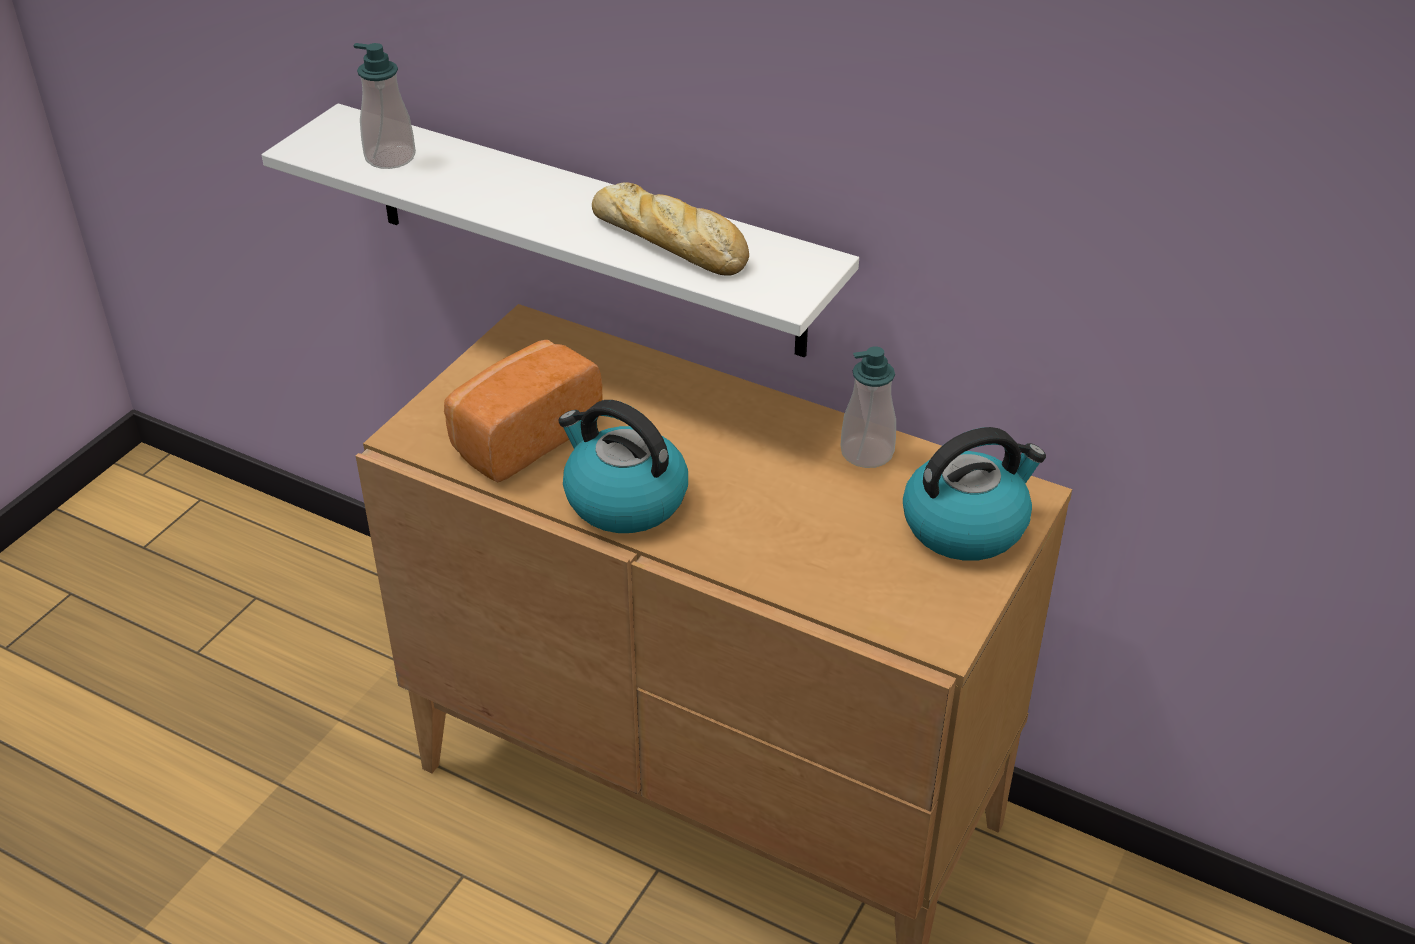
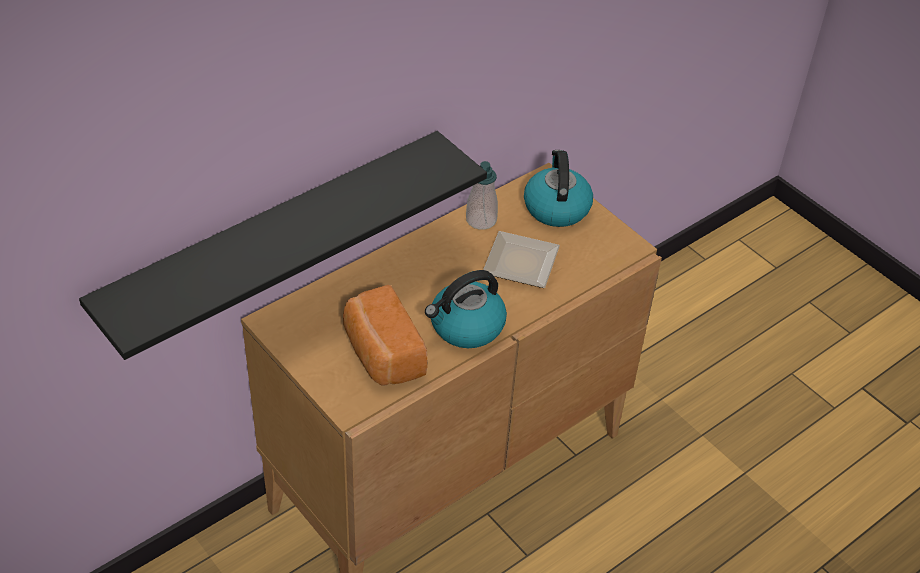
camera: 70 degrees left, 5 degrees up
white shelf [262,103,859,358] -> black shelf [79,131,487,360]
soap dispenser [353,43,416,169] -> none
bread [592,182,749,276] -> none
none -> plate [483,231,560,288]

